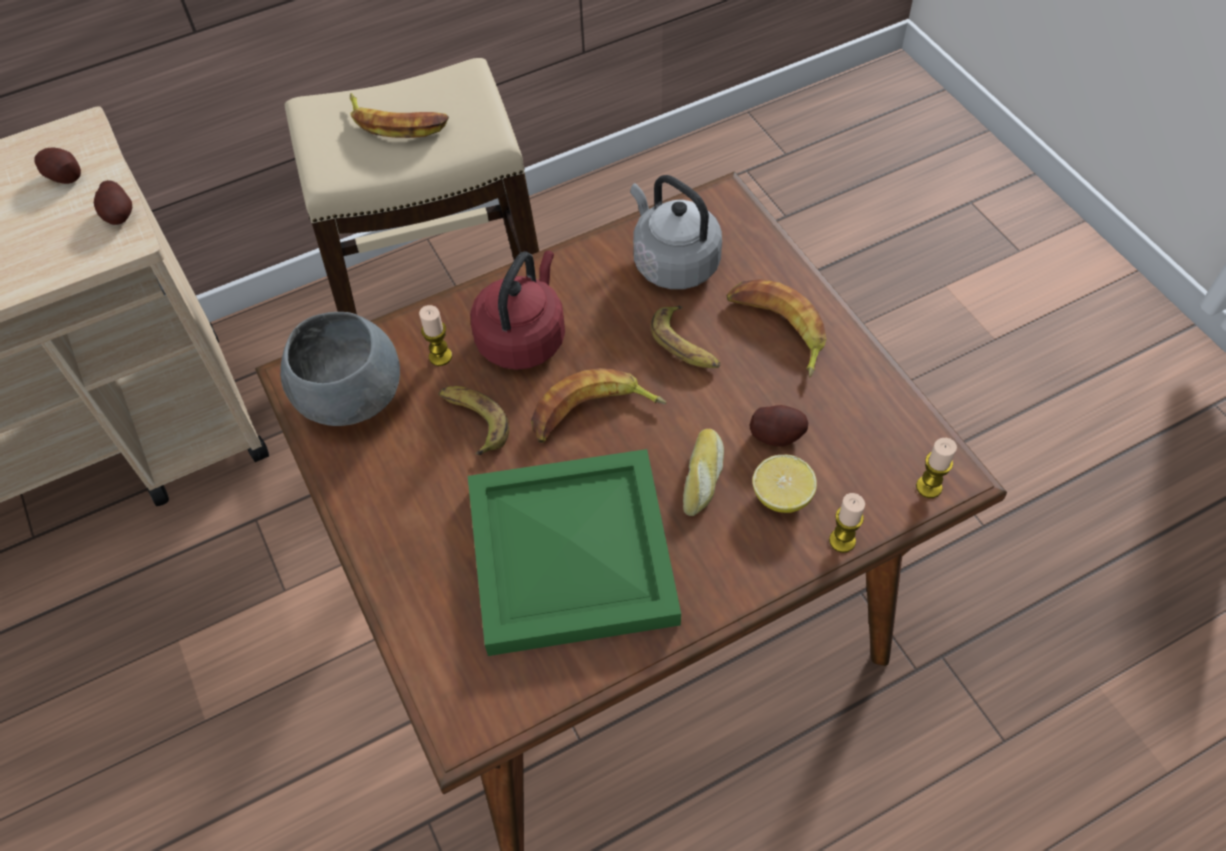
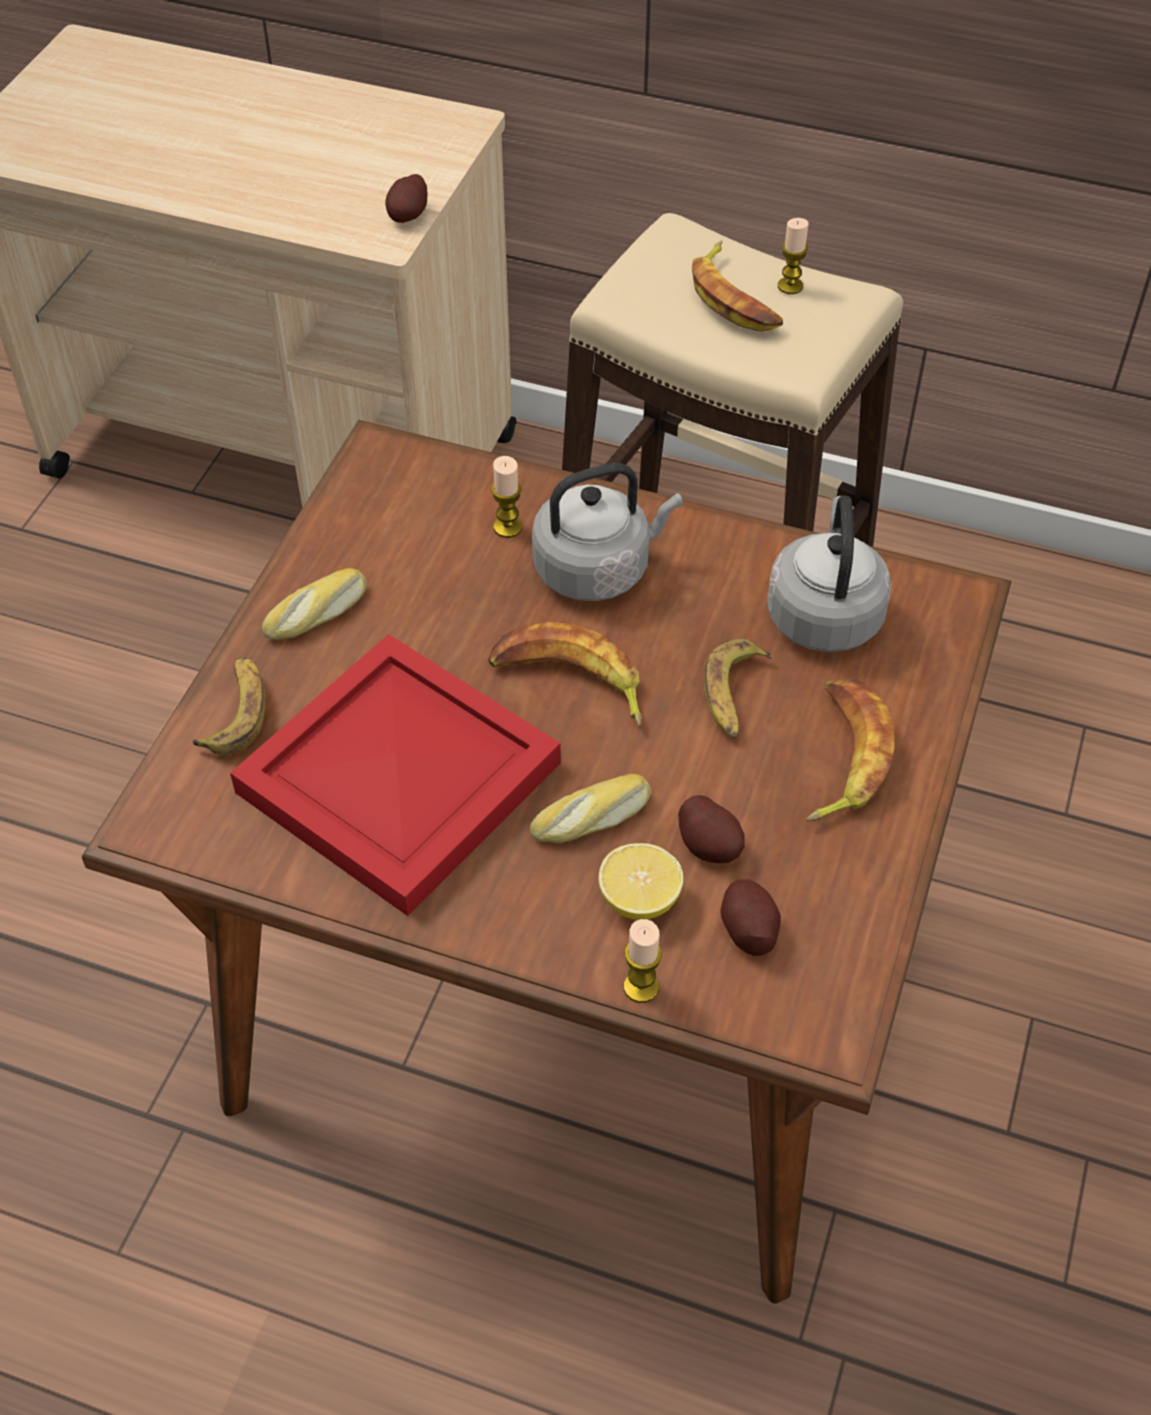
camera: 45 degrees right, 5 degrees down
potato [34,148,81,184] -> potato moved to [720,879,781,956]
grey bowl [280,312,400,426] -> none
banana [439,386,510,455] -> banana moved to [192,657,266,756]
green tray [468,449,681,656] -> red tray [230,634,561,916]
red kettle [470,251,565,370] -> grey kettle [532,463,683,601]
candle [916,438,957,498] -> candle moved to [778,218,809,294]
none -> bread [262,568,367,640]

